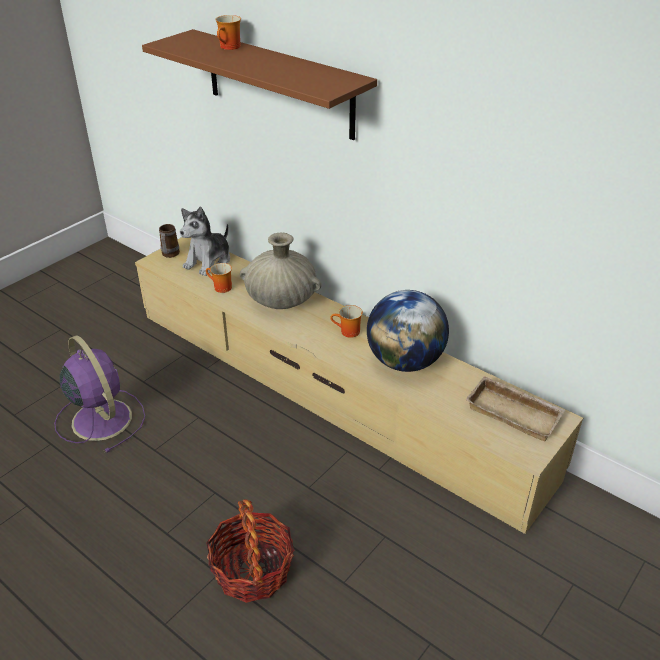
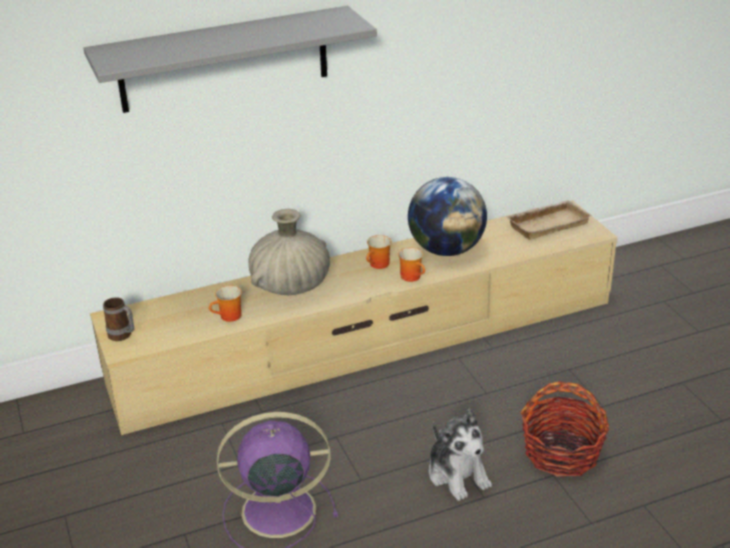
camera: 60 degrees left, 5 degrees down
brown shelf [142,29,377,140] -> grey shelf [83,6,377,113]
plush toy [180,206,230,276] -> plush toy moved to [429,409,492,501]
mug [215,15,241,50] -> mug moved to [398,247,425,282]

